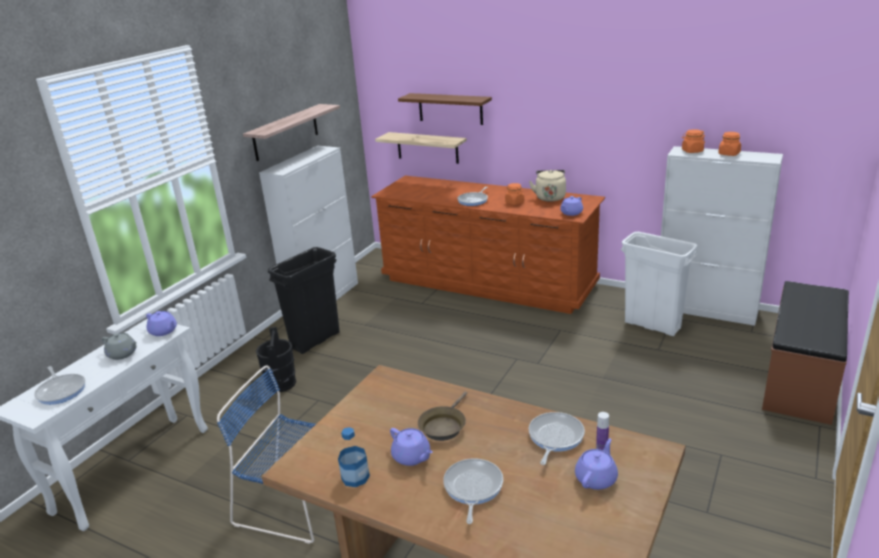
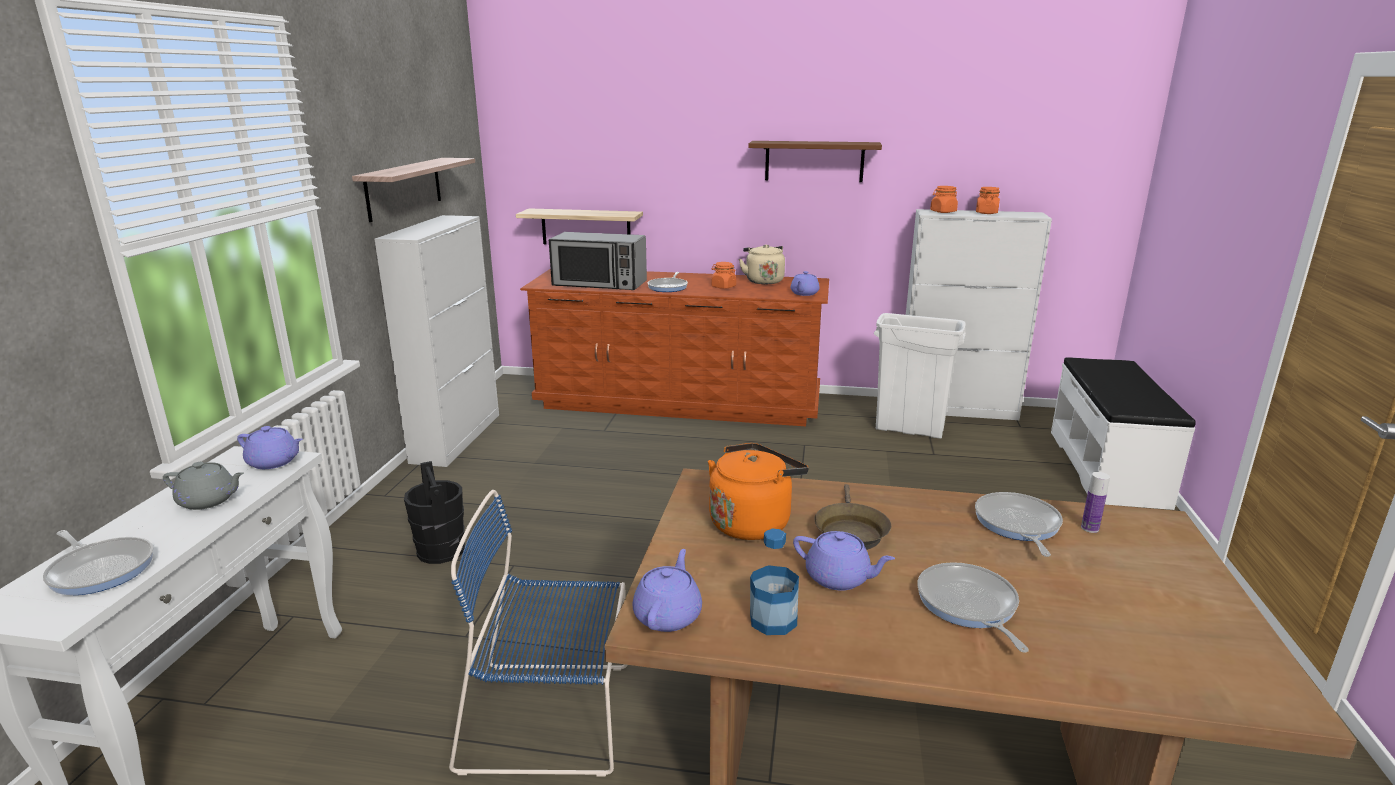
camera: 20 degrees left, 5 degrees down
black trash can [268,247,340,354] -> none
brown shelf [398,93,492,125] -> brown shelf moved to [748,141,882,182]
purple teapot [575,438,618,490] -> purple teapot moved to [633,549,702,632]
brown bench [762,281,849,425] -> white bench [1051,357,1196,510]
none -> microwave [549,232,647,290]
none -> orange kettle [708,443,809,540]

